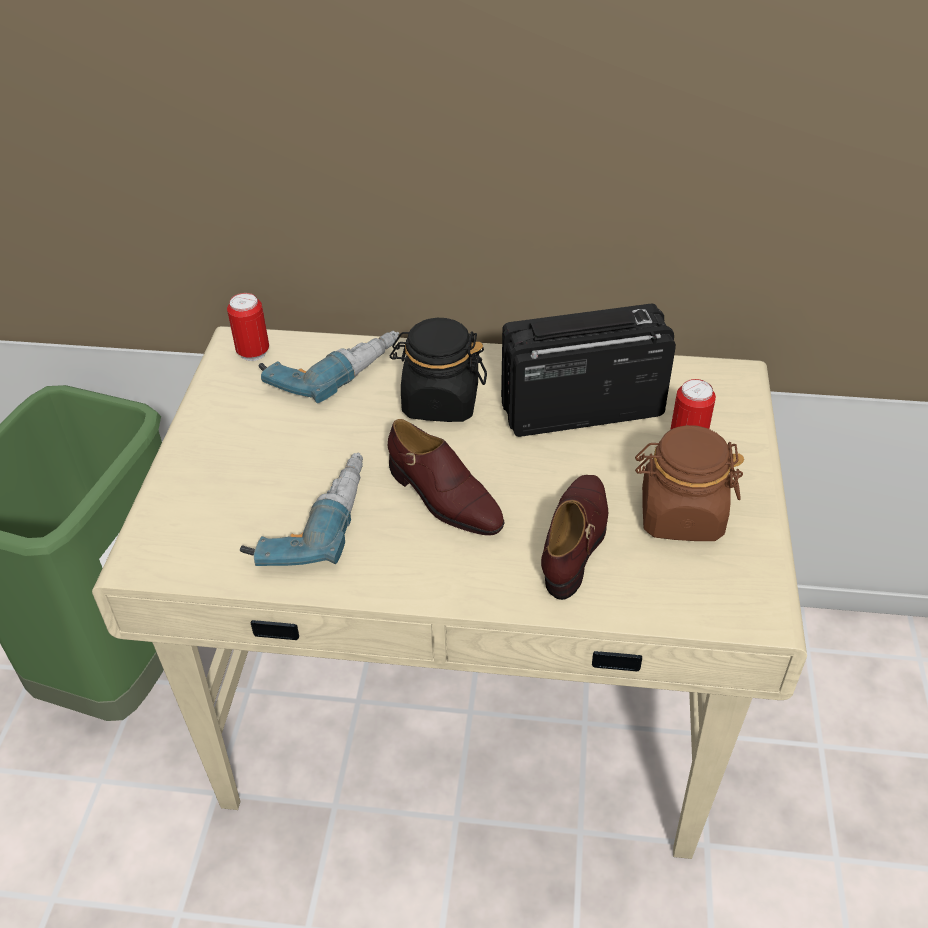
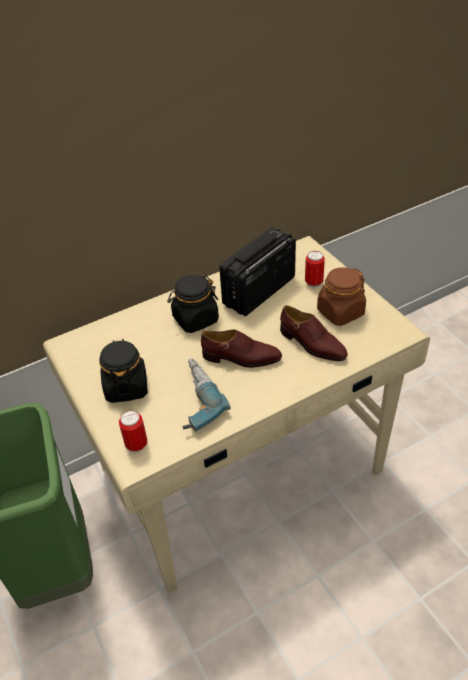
camera: 35 degrees left, 0 degrees up
can [227,293,269,361] -> can moved to [119,410,147,452]
power drill [259,331,399,403] -> none
brown shoe [541,475,608,600] -> brown shoe turned 150 degrees clockwise [280,305,348,361]
none -> black jar [99,339,148,403]

